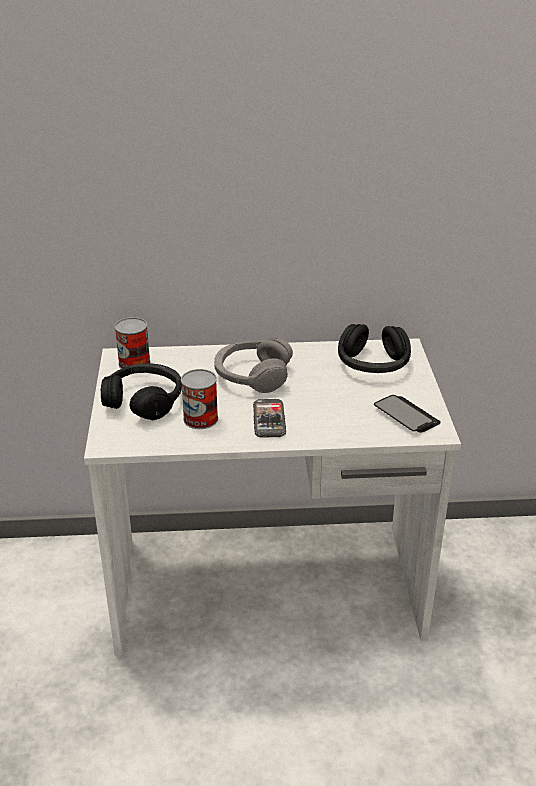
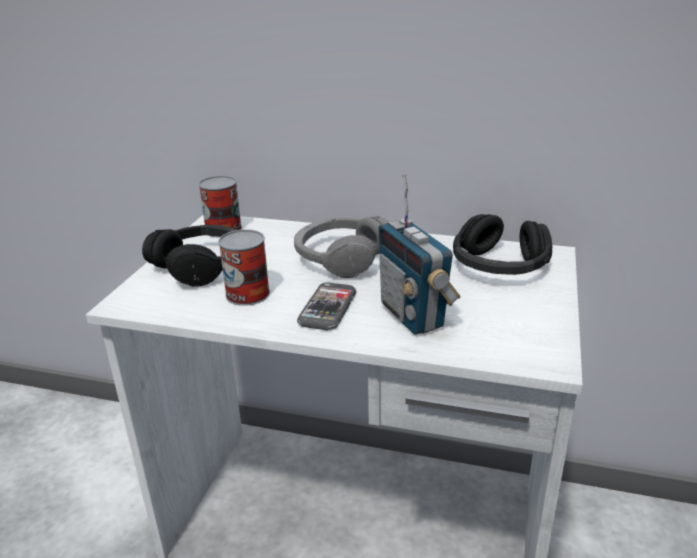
camera: 20 degrees right, 5 degrees down
phone [374,395,441,433] -> none
none -> radio [378,175,460,335]

